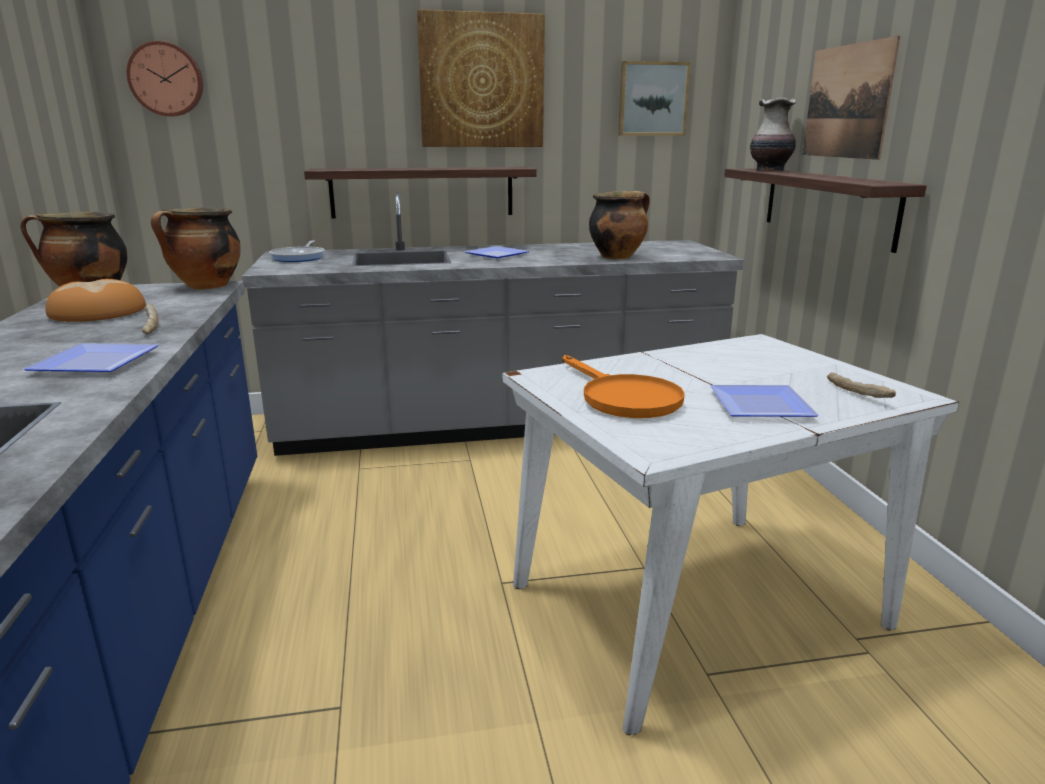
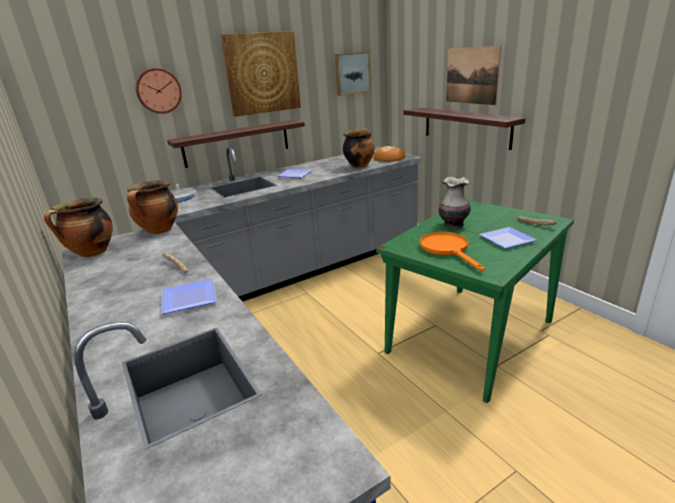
camera: 20 degrees left, 5 degrees up
bread [46,279,146,322] -> bread moved to [374,146,405,162]
wall clock [126,41,203,116] -> wall clock moved to [136,68,182,114]
white dining table [503,334,959,735] -> green dining table [376,200,574,403]
orange frying pan [562,355,685,418] -> orange frying pan turned 150 degrees counterclockwise [420,232,485,271]
vase [750,98,796,171] -> vase moved to [439,177,471,228]

